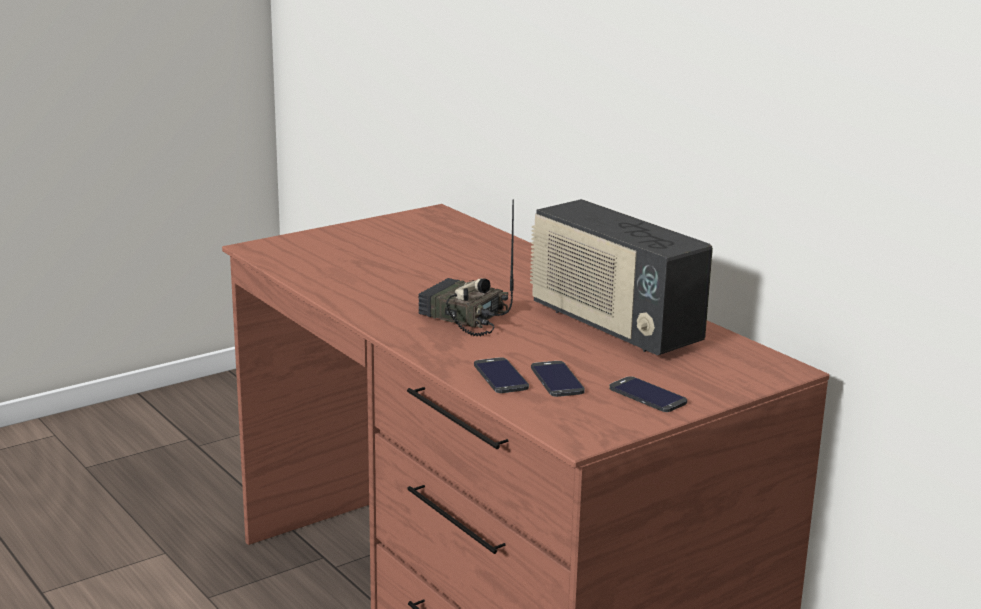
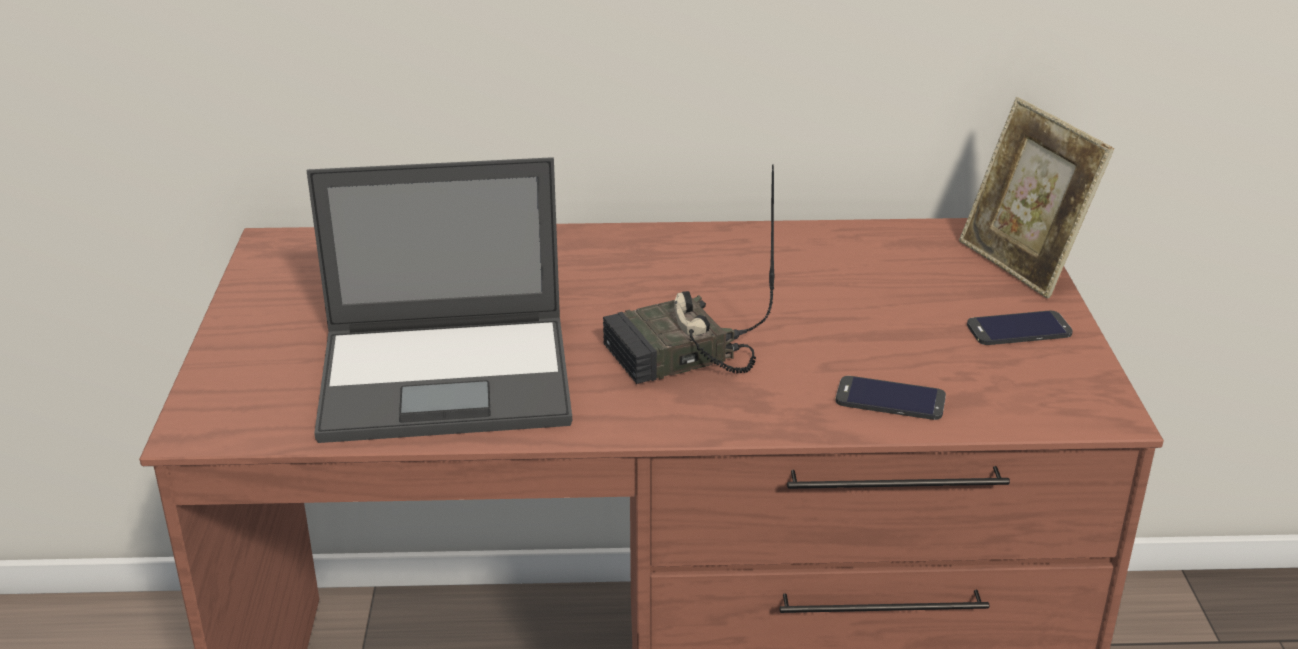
camera: 55 degrees left, 10 degrees up
radio [530,199,713,355] -> none
phone [531,361,585,397] -> none
none -> laptop [307,157,572,443]
none -> picture frame [959,97,1114,298]

